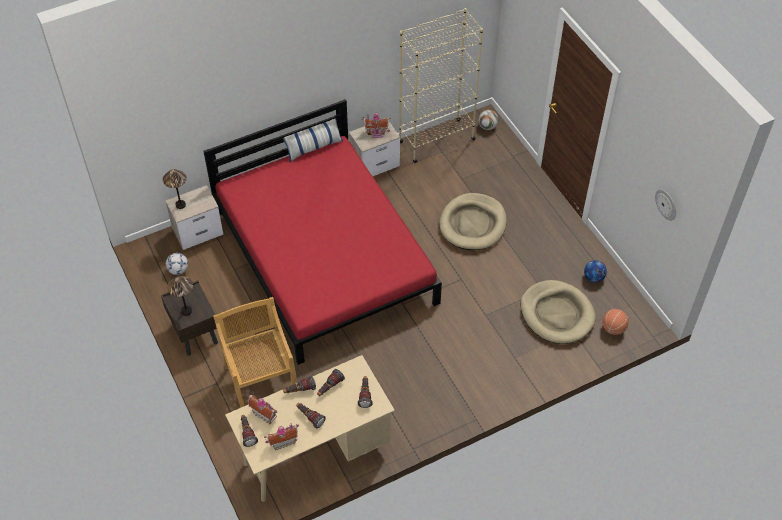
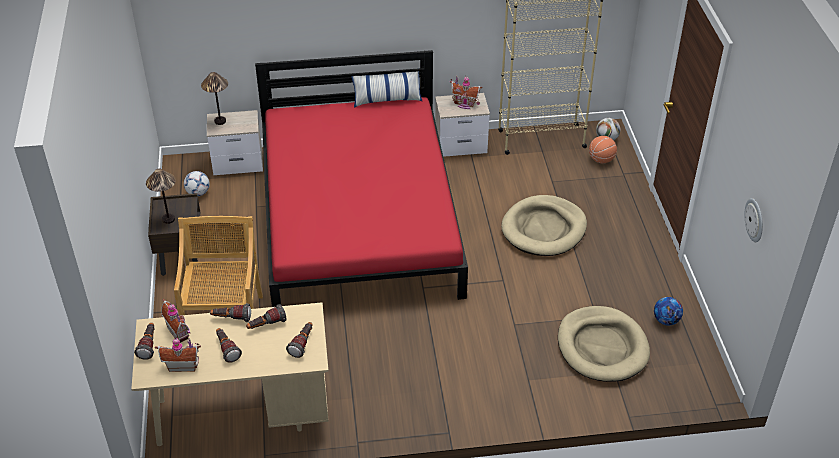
camera: 20 degrees right, 10 degrees down
basketball [602,309,629,335] -> basketball moved to [589,136,617,163]

